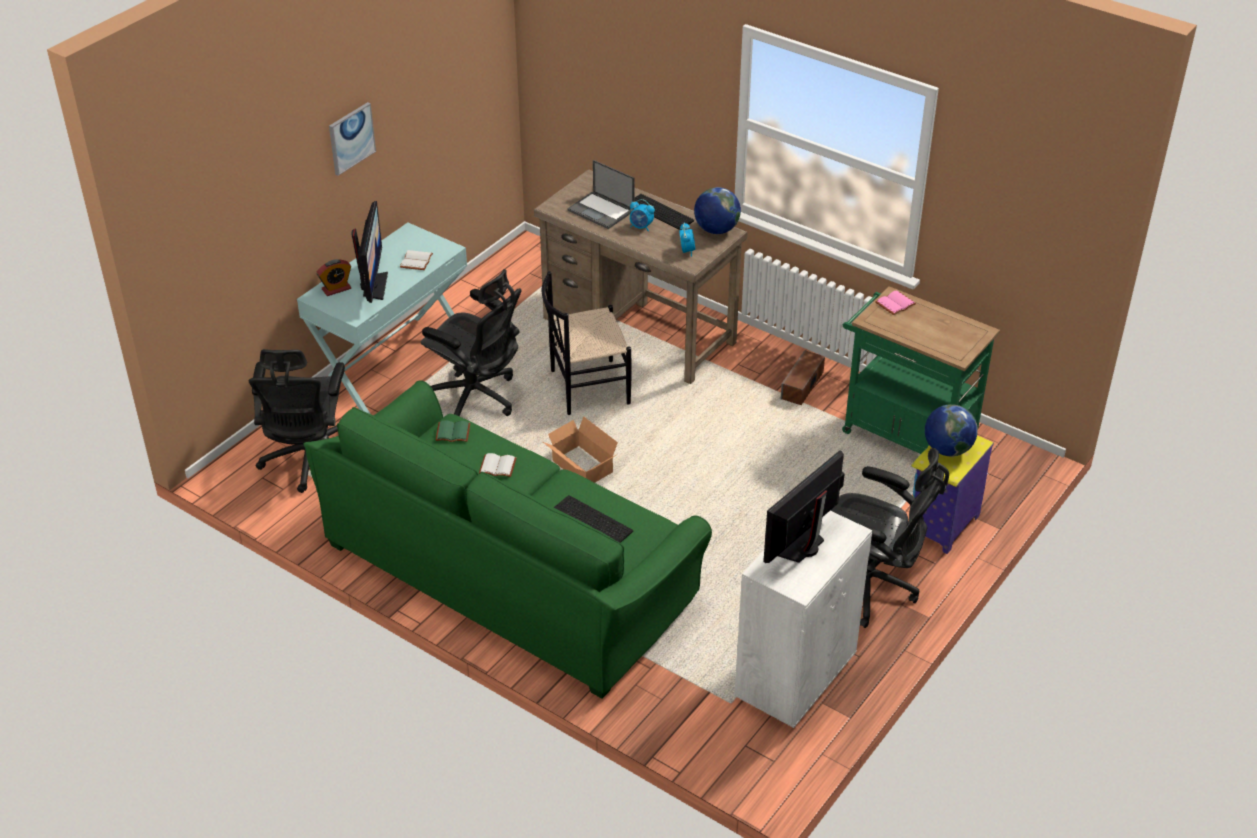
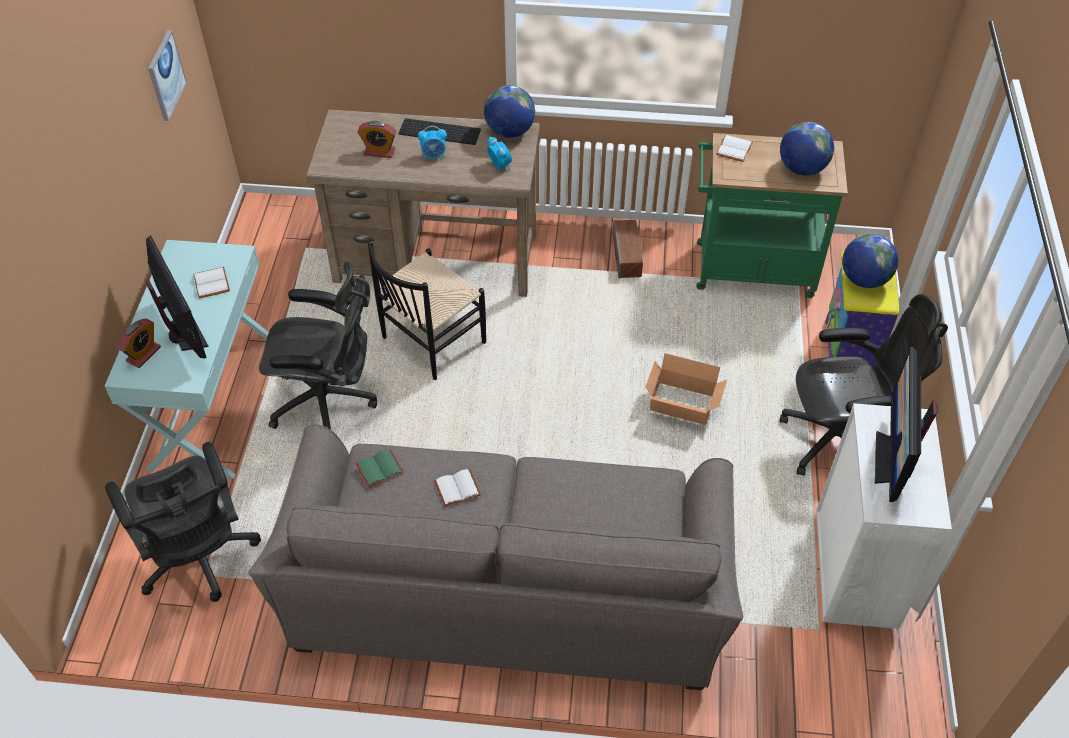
camera: 30 degrees left, 10 degrees up
green sofa [303,380,712,699] -> grey sofa [248,425,743,690]
picture [329,102,376,176] -> picture moved to [148,30,187,121]
cardboard box [543,416,618,483] -> cardboard box moved to [645,353,727,425]
keyboard [554,495,633,543] -> none
laptop [567,160,635,229] -> alarm clock [358,121,396,158]
pink book [875,290,916,315] -> white book [716,135,753,162]
none -> globe [780,122,834,176]

